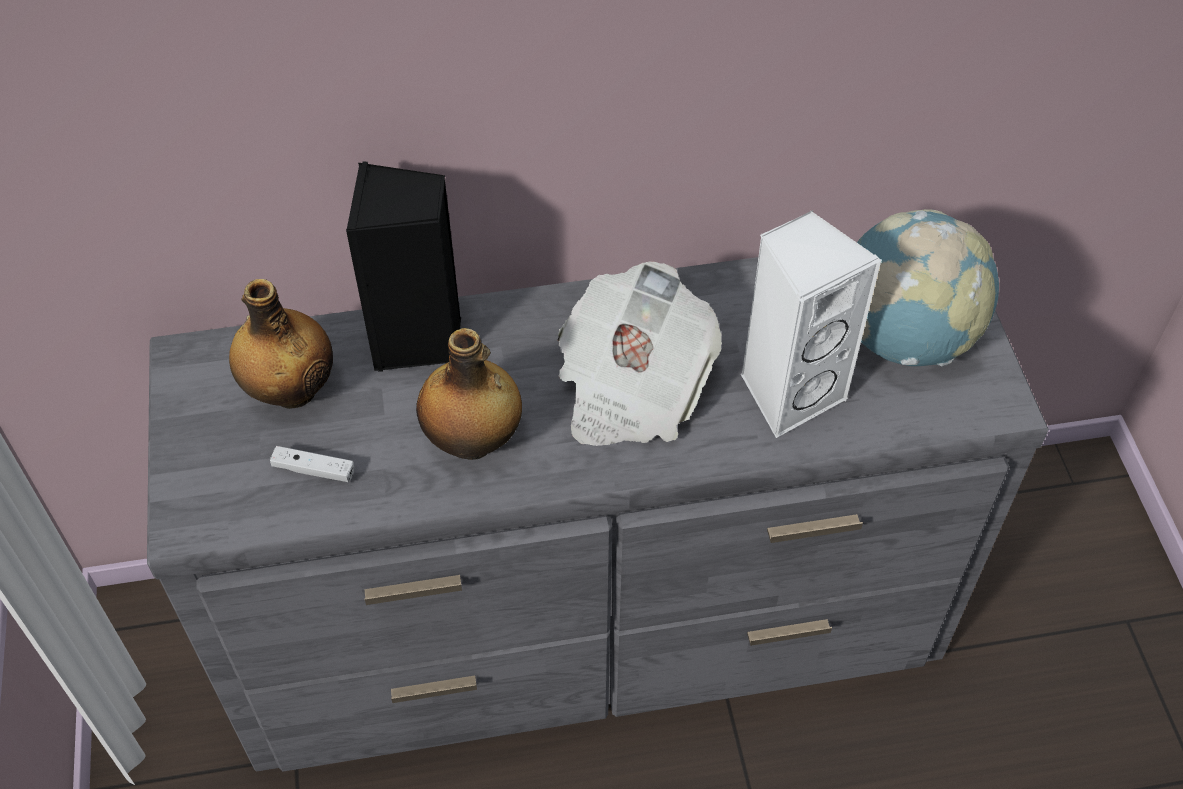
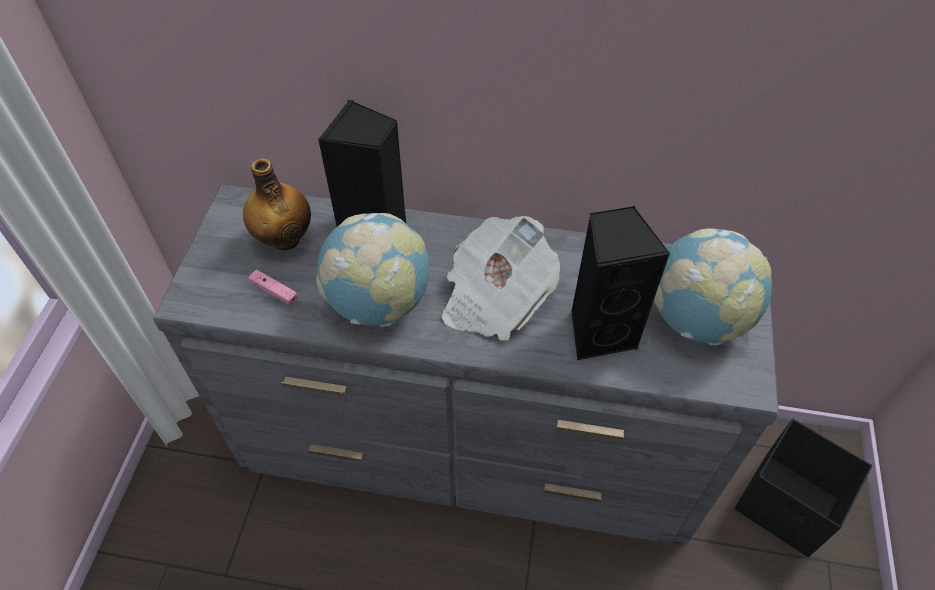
camera: 20 degrees right, 0 degrees up
white game controller [270,446,354,482] -> pink game controller [248,269,298,305]
bottle [416,328,522,460] -> globe [316,213,430,327]
white speaker [741,210,882,438] -> black speaker [571,206,670,360]
none -> black storage box [734,419,872,557]

